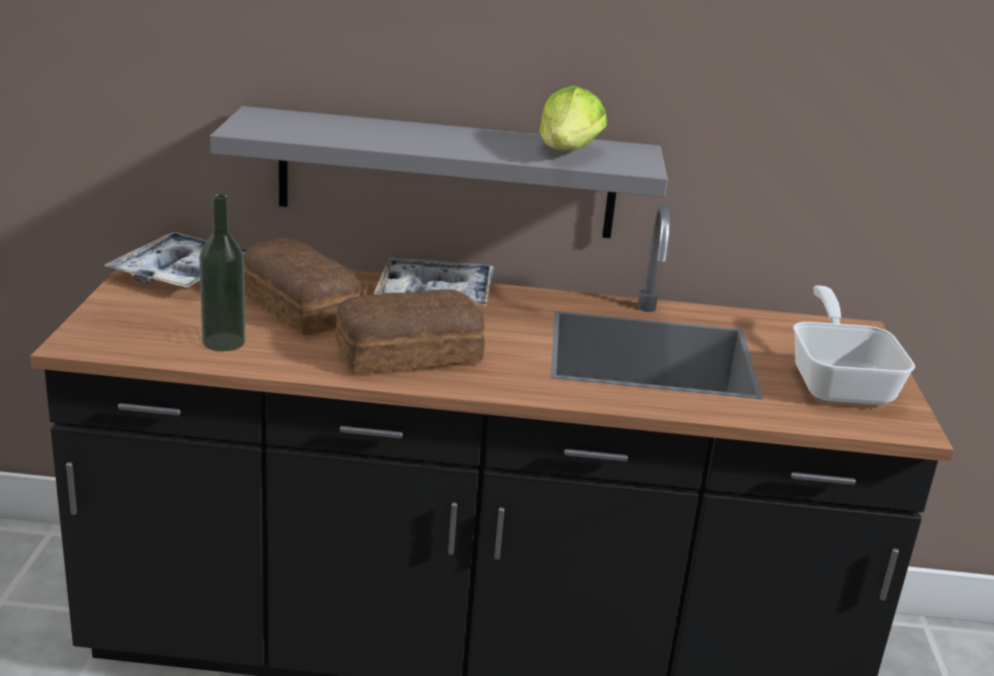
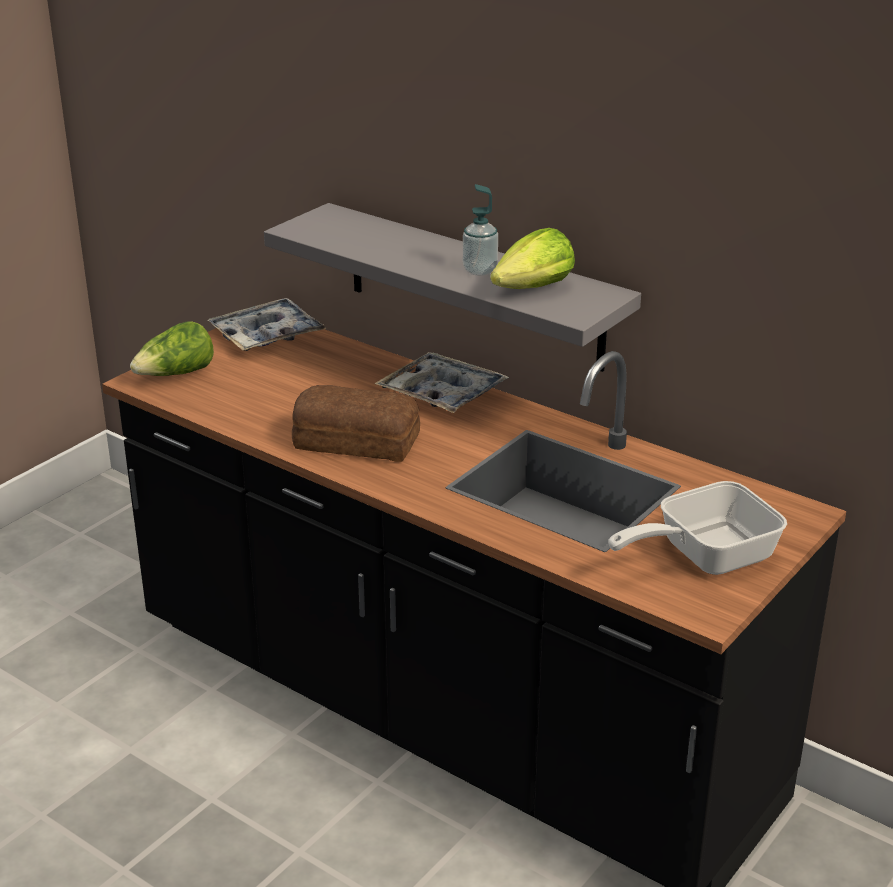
camera: 35 degrees right, 5 degrees up
bottle [199,194,245,351] -> none
bread [243,238,361,335] -> none
frying pan [793,286,915,405] -> frying pan turned 150 degrees counterclockwise [609,481,787,575]
none -> lettuce [130,321,214,376]
none -> soap dispenser [463,184,498,276]

